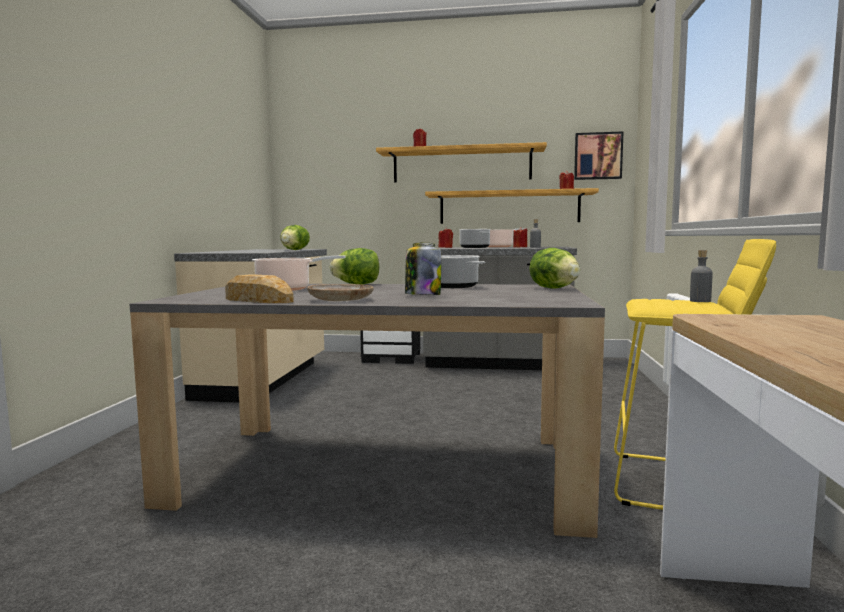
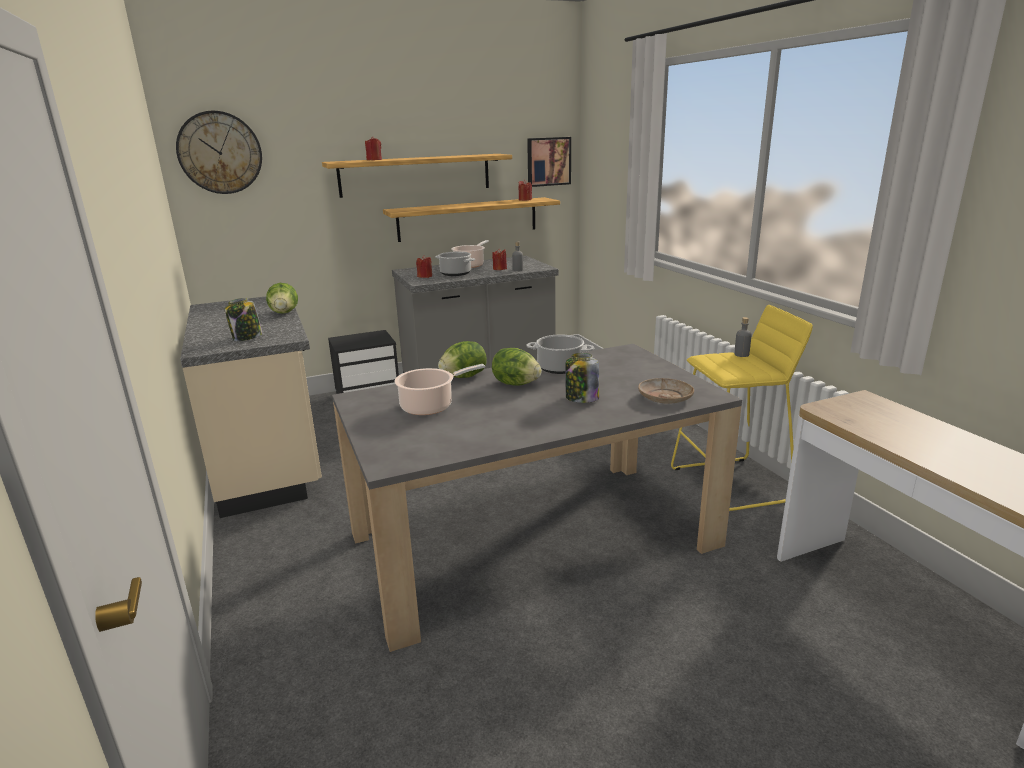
camera: 30 degrees left, 15 degrees up
bread [225,274,294,303] -> none
beige plate [307,284,374,301] -> beige plate moved to [638,378,694,404]
lettuce [529,248,580,289] -> lettuce moved to [492,348,542,386]
none -> wall clock [176,111,262,194]
none -> jar [225,298,263,341]

